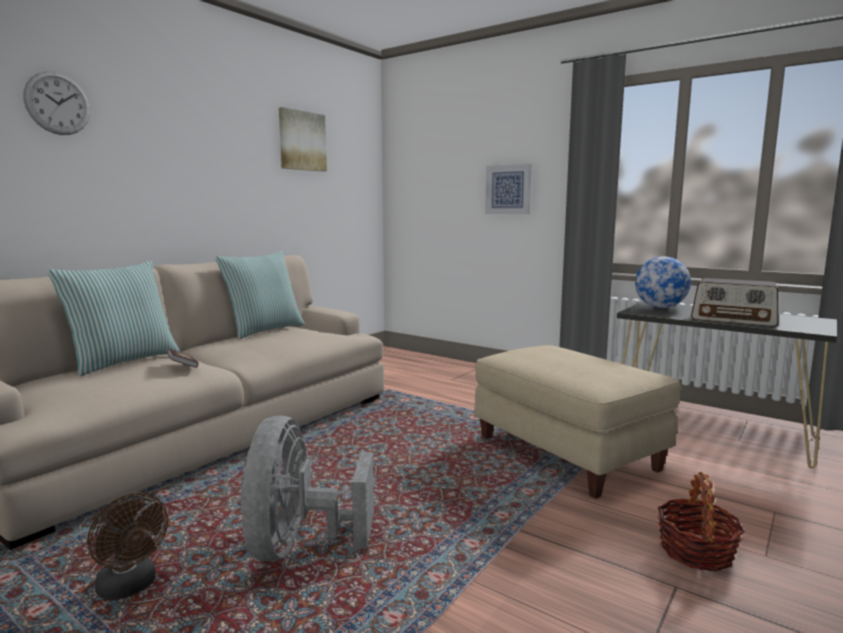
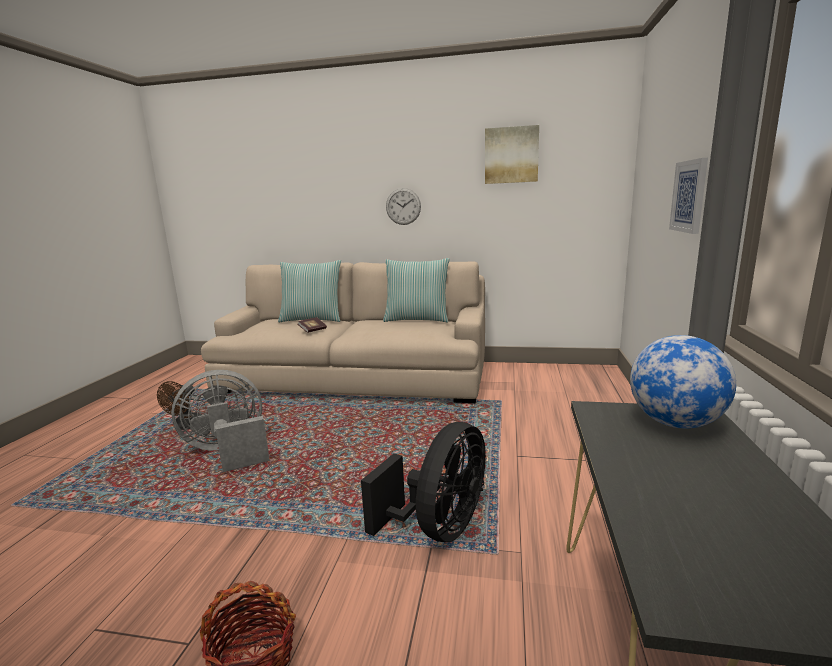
camera: 65 degrees right, 5 degrees up
wall clock [23,71,90,135] -> wall clock moved to [386,188,421,225]
beige ottoman [474,345,680,499] -> black fan [361,422,486,542]
radio [691,278,778,327] -> none

